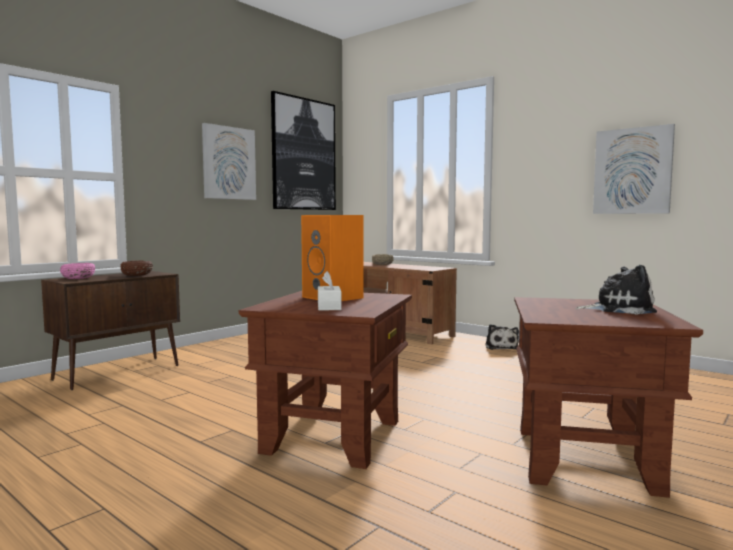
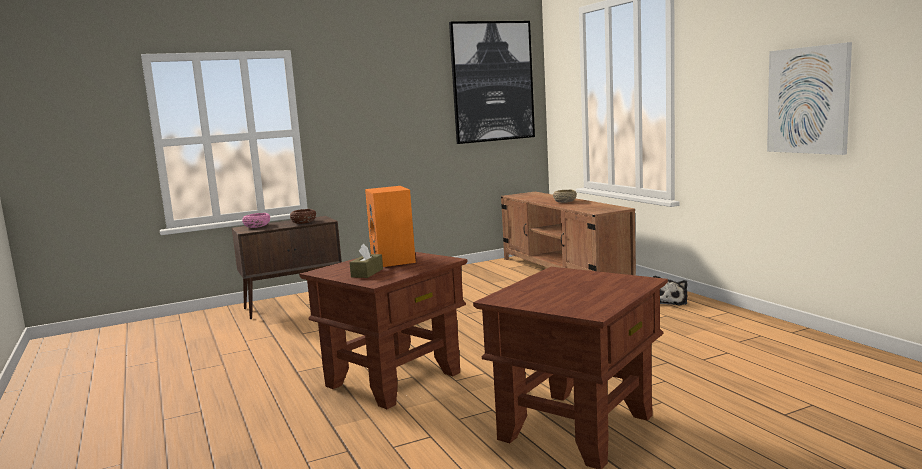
camera: 25 degrees right, 5 degrees up
picture [202,123,256,200] -> none
white tissue box [318,271,342,311] -> brown tissue box [349,243,383,278]
plush toy [575,265,657,315] -> none

